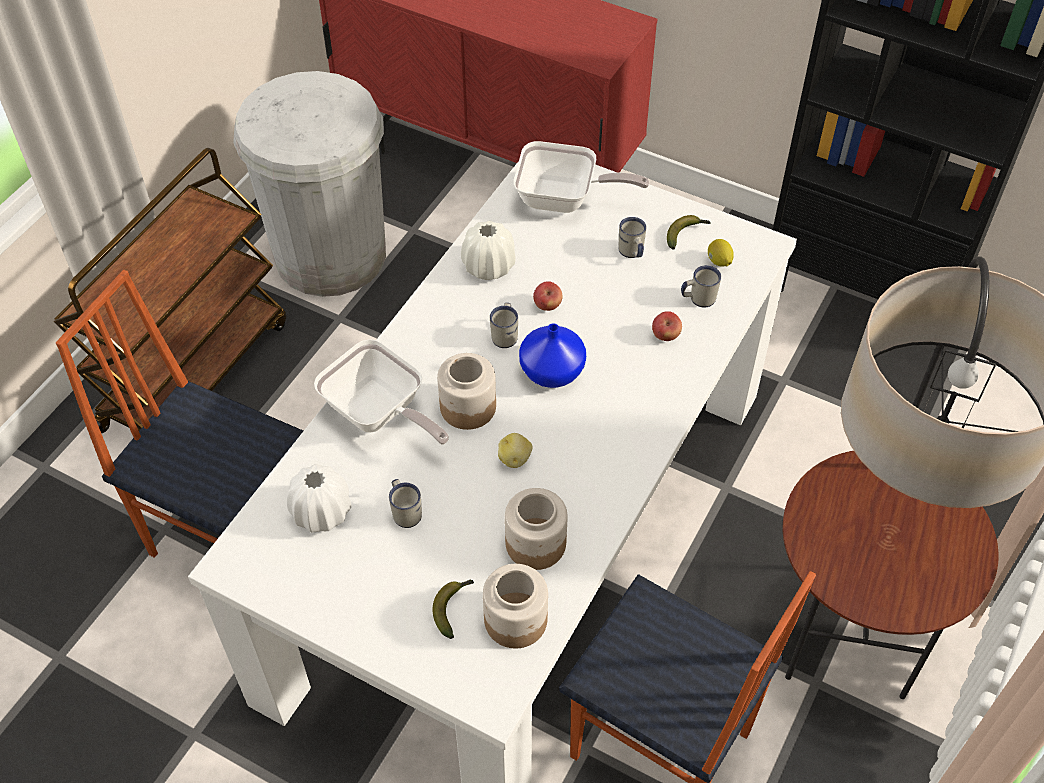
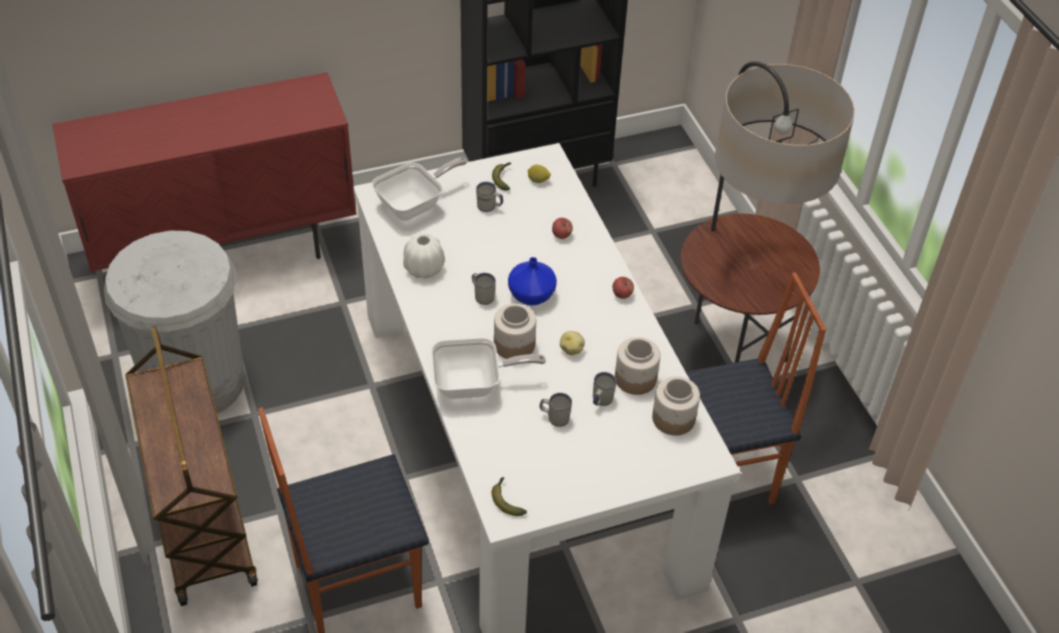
camera: 50 degrees left, 5 degrees down
white vase [287,464,351,533] -> none
banana [433,580,474,639] -> banana moved to [492,477,527,516]
apple [533,281,563,311] -> apple moved to [613,277,634,299]
white mug [681,265,721,308] -> white mug moved to [593,372,616,406]

